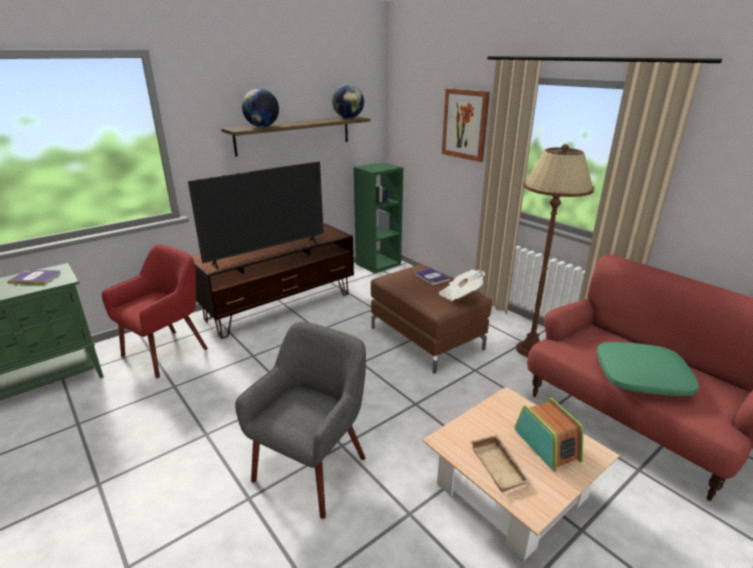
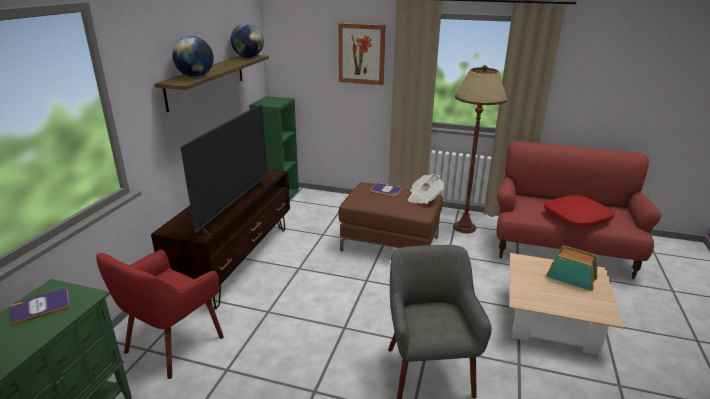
camera: 35 degrees left, 0 degrees up
red armchair [102,245,208,378] -> red armchair turned 150 degrees counterclockwise [96,250,224,379]
beige tray [470,435,532,493] -> none
green pillow [597,342,699,396] -> red pillow [544,195,615,227]

